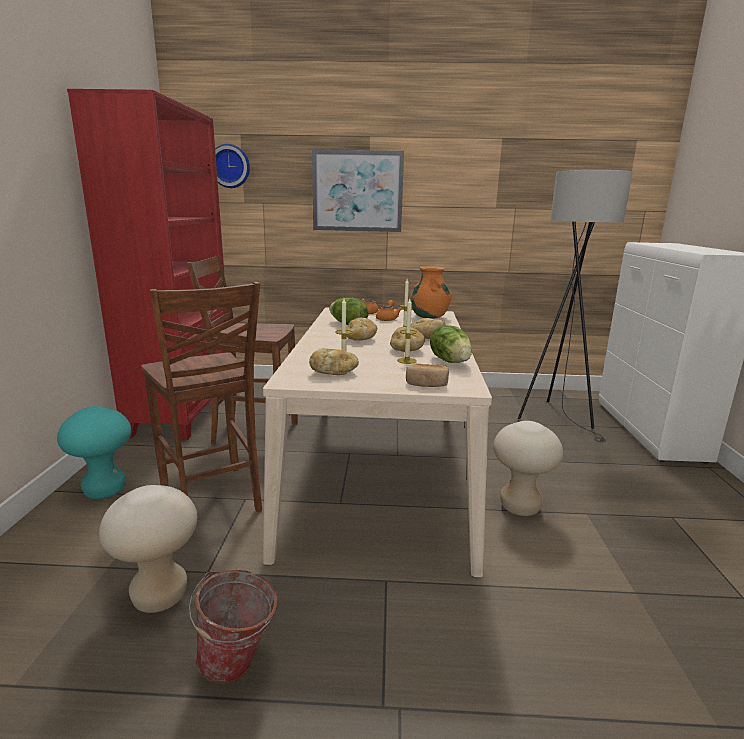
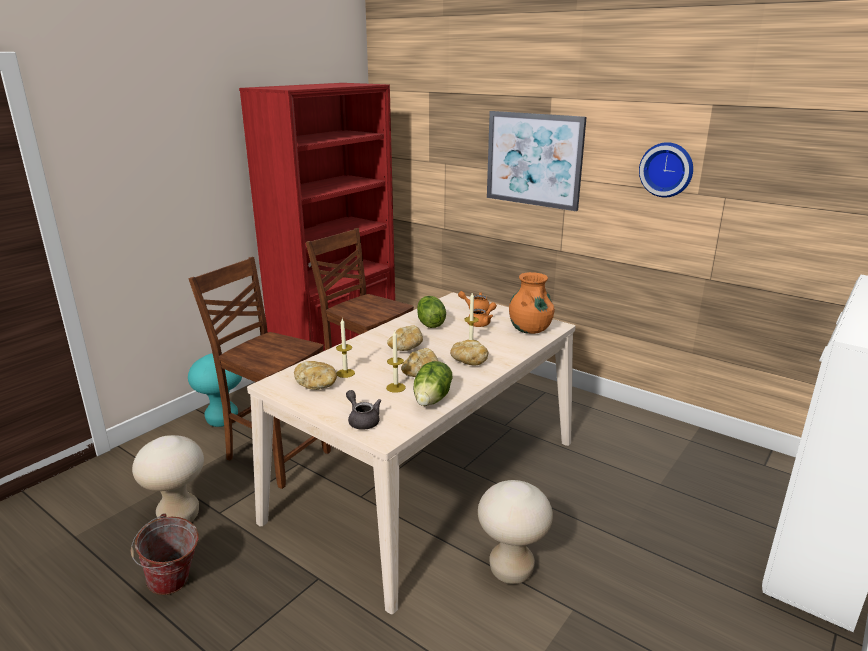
camera: 35 degrees right, 5 degrees up
brown chair [141,282,262,512] -> brown chair turned 120 degrees clockwise [189,257,331,489]
wall clock [215,144,250,188] -> wall clock moved to [639,142,693,197]
bread [406,363,449,387] -> grey teapot [346,390,381,430]
grey floor lamp [518,170,633,442] -> none

